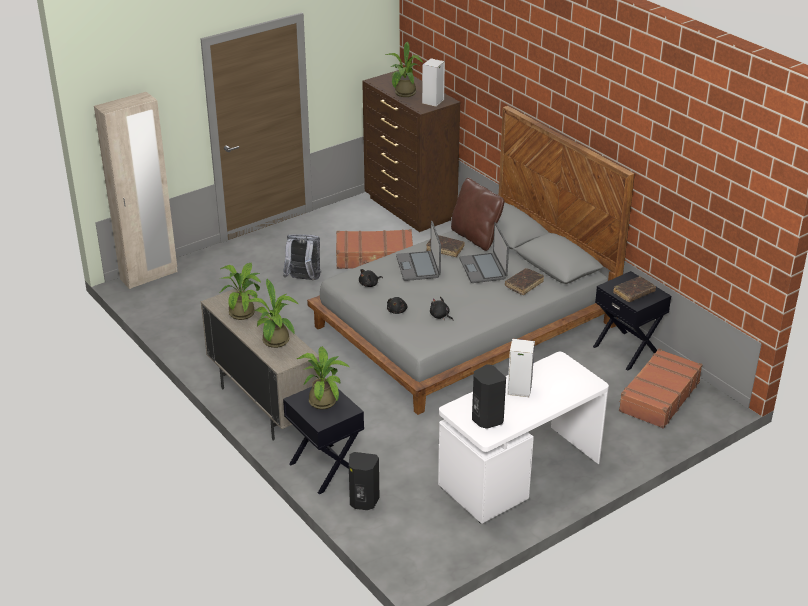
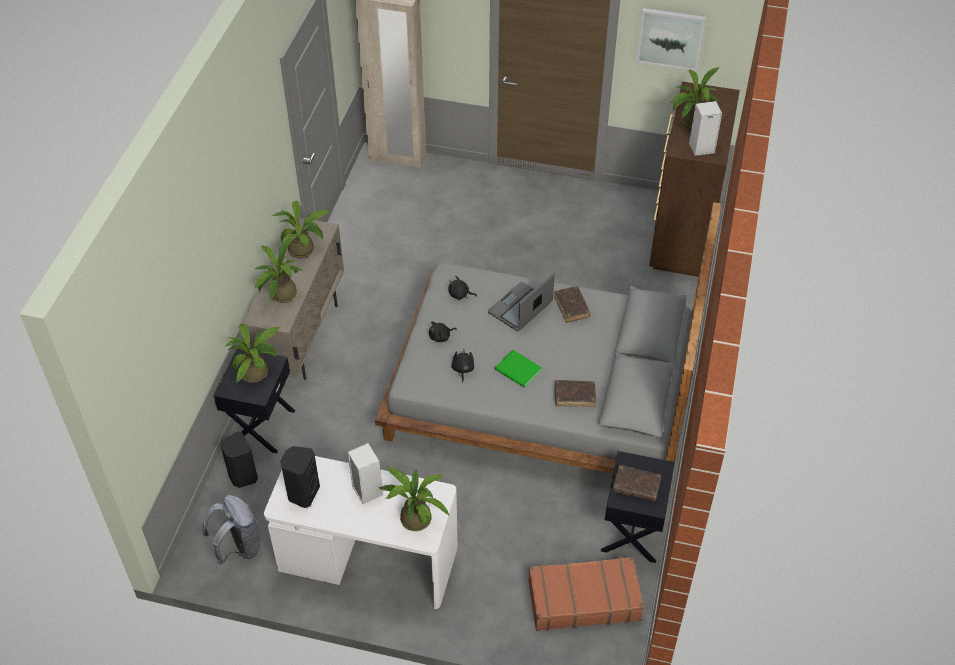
camera: 50 degrees right, 15 degrees up
grey backpack [283,234,321,280] -> grey backpack moved to [203,495,261,565]
brown suitcase [336,229,413,269] -> none
brown pillow [451,178,504,251] -> none
laptop [459,222,509,283] -> none
none -> potted plant [379,466,450,531]
none -> green book [494,350,542,388]
none -> picture [636,8,706,71]

